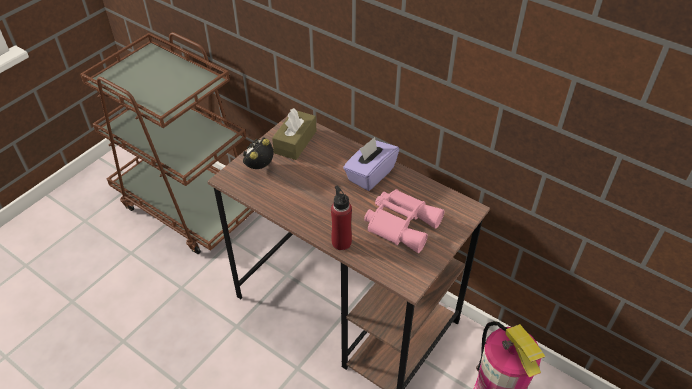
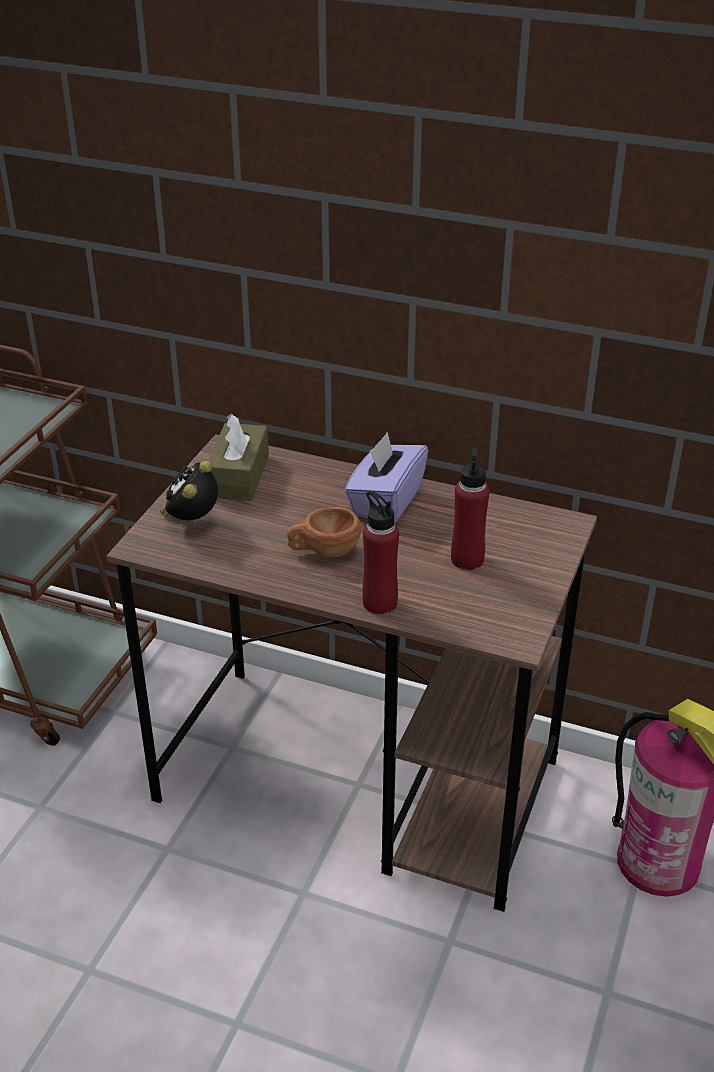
camera: 15 degrees left, 10 degrees down
pink binoculars [364,189,444,253] -> red bottle [451,448,490,570]
none -> brown cup [287,507,361,557]

